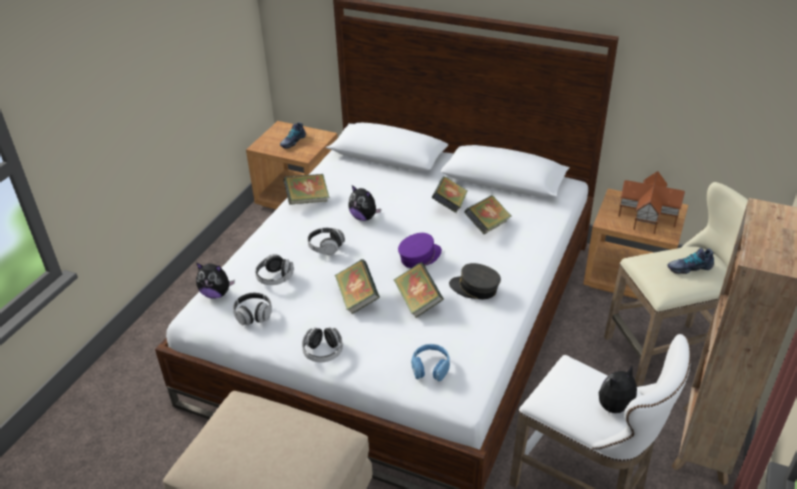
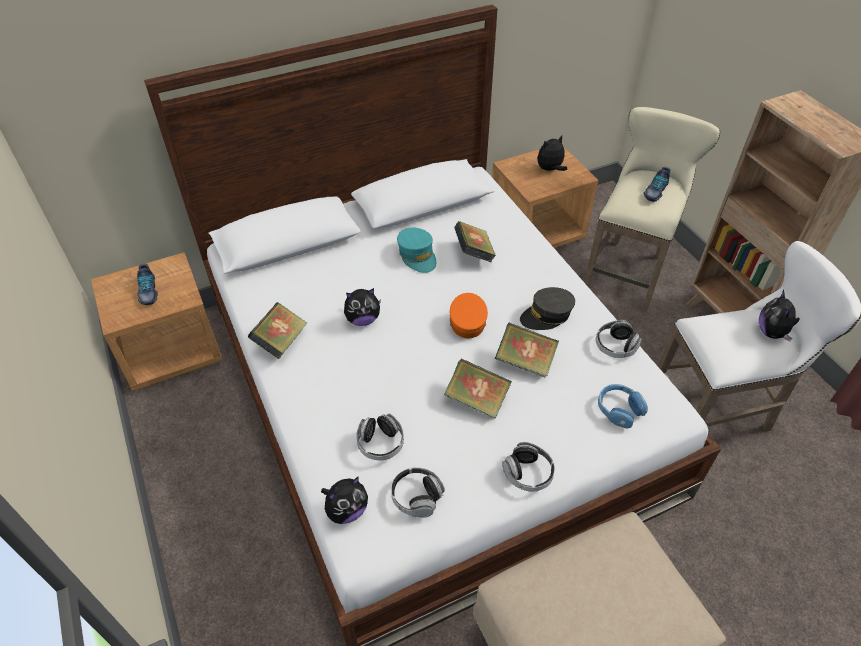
camera: 50 degrees left, 10 degrees up
headphones [308,228,345,255] -> headphones moved to [596,320,642,358]
purple cap [398,233,442,268] -> orange cap [450,293,488,338]
book [432,176,468,213] -> turquoise cap [397,227,436,273]
toy house [618,171,685,234] -> plush toy [537,136,567,171]

